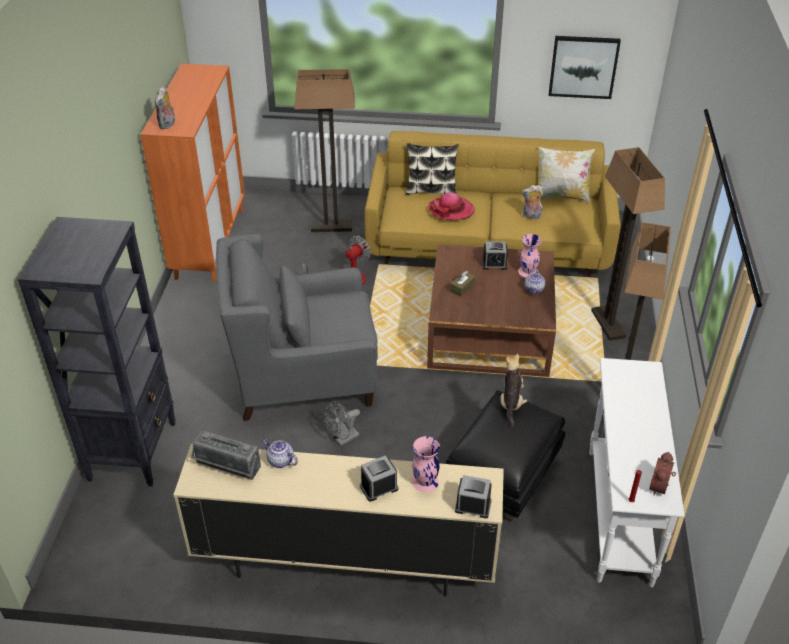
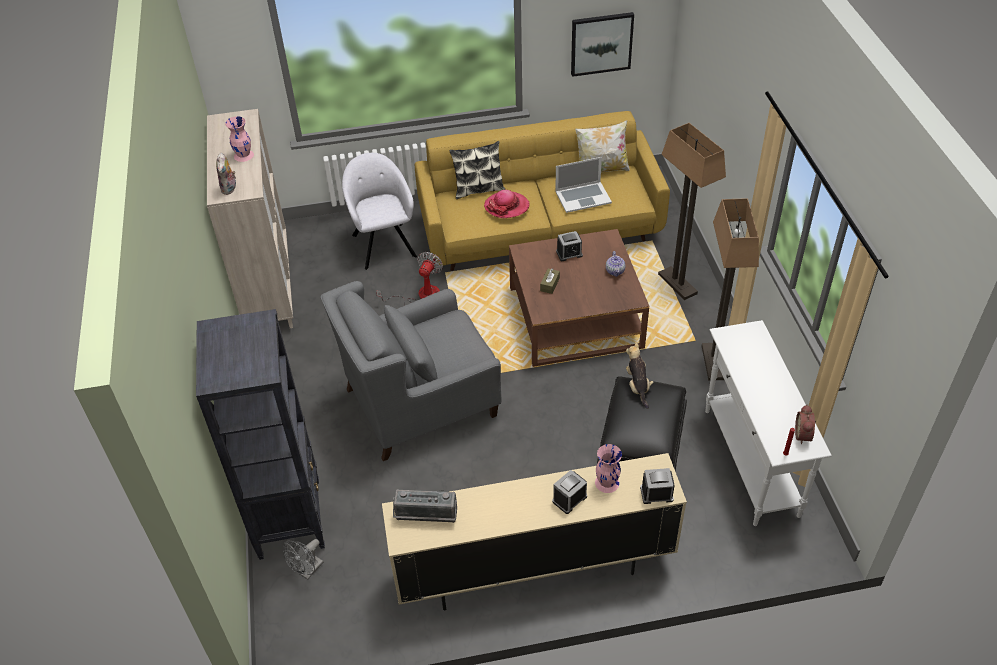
camera: 15 degrees left, 5 degrees up
orange cabinet [140,64,245,282] -> beige cabinet [207,109,293,328]
teapot [262,438,298,468] -> none
floor lamp [294,69,355,232] -> grey armchair [342,153,417,270]
grey fan [324,401,360,446] -> grey fan moved to [283,539,323,580]
pink vase [518,234,542,277] -> pink vase moved to [225,116,254,162]
plush toy [522,185,543,219] -> laptop [555,157,612,213]

